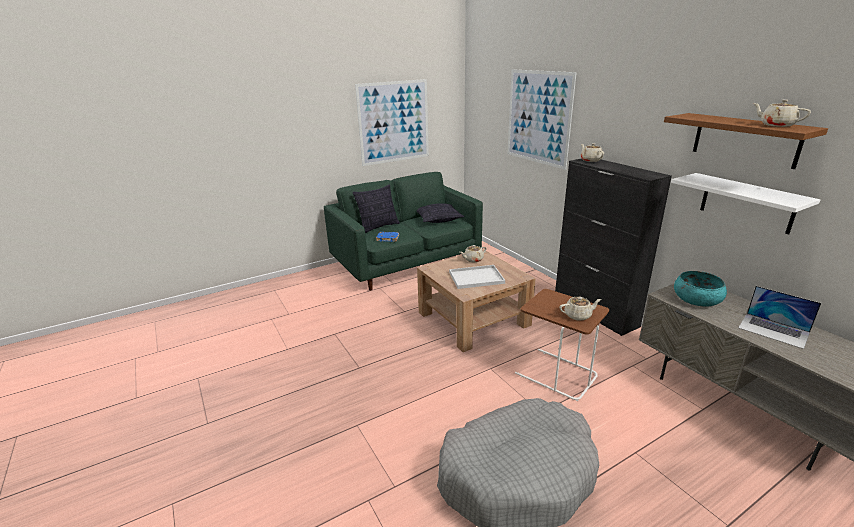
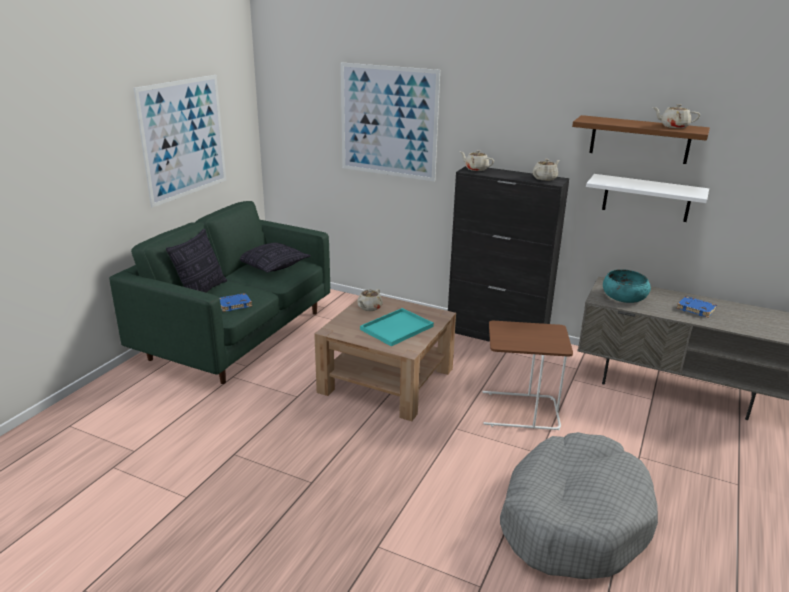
camera: 35 degrees left, 0 degrees up
white tray [449,265,505,289] -> turquoise tray [360,308,434,346]
beige teapot [560,297,601,321] -> beige teapot moved to [533,159,560,181]
laptop [738,286,821,349] -> blue book [677,296,717,318]

